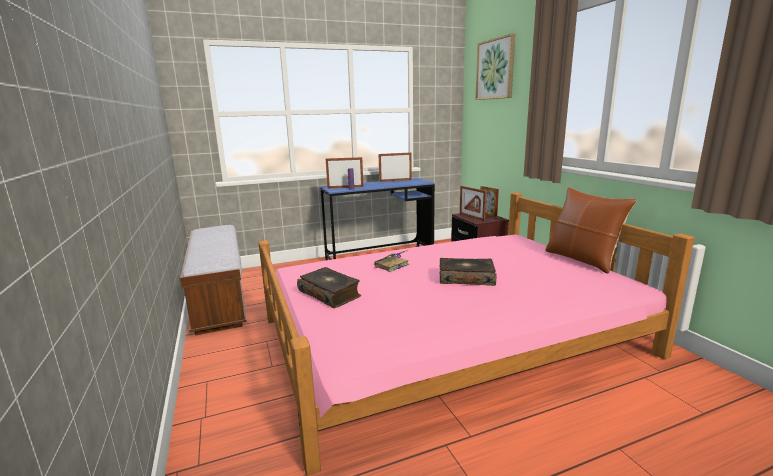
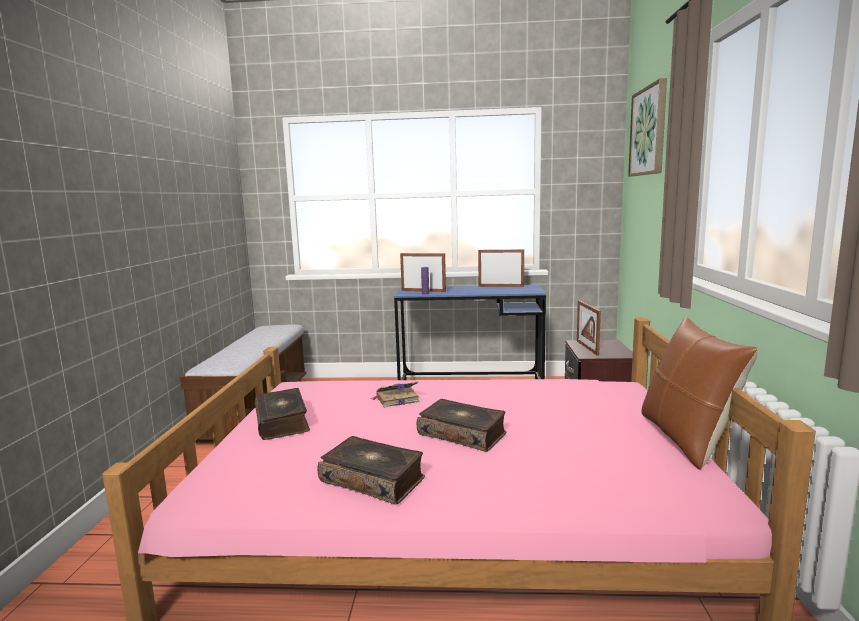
camera: 25 degrees right, 5 degrees down
picture frame [480,186,499,217] -> none
none -> book [317,436,425,504]

